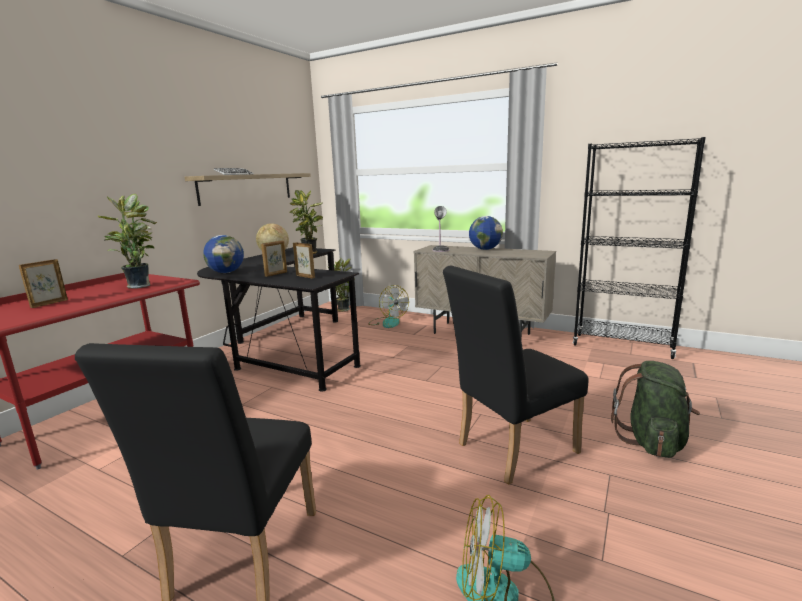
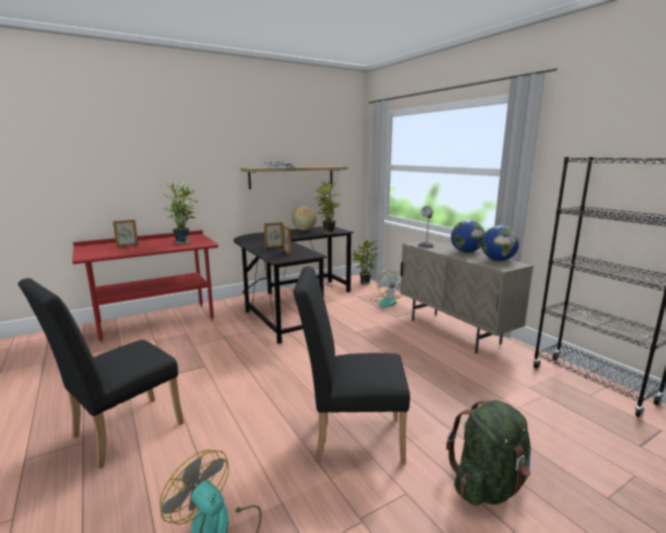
camera: 30 degrees right, 0 degrees up
globe [203,235,244,273] -> globe moved to [481,225,519,261]

